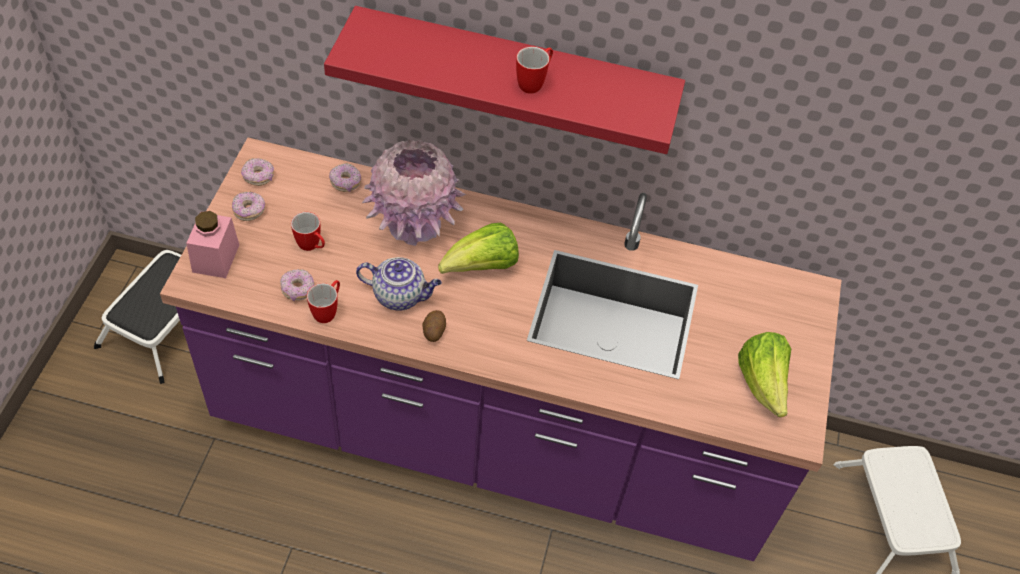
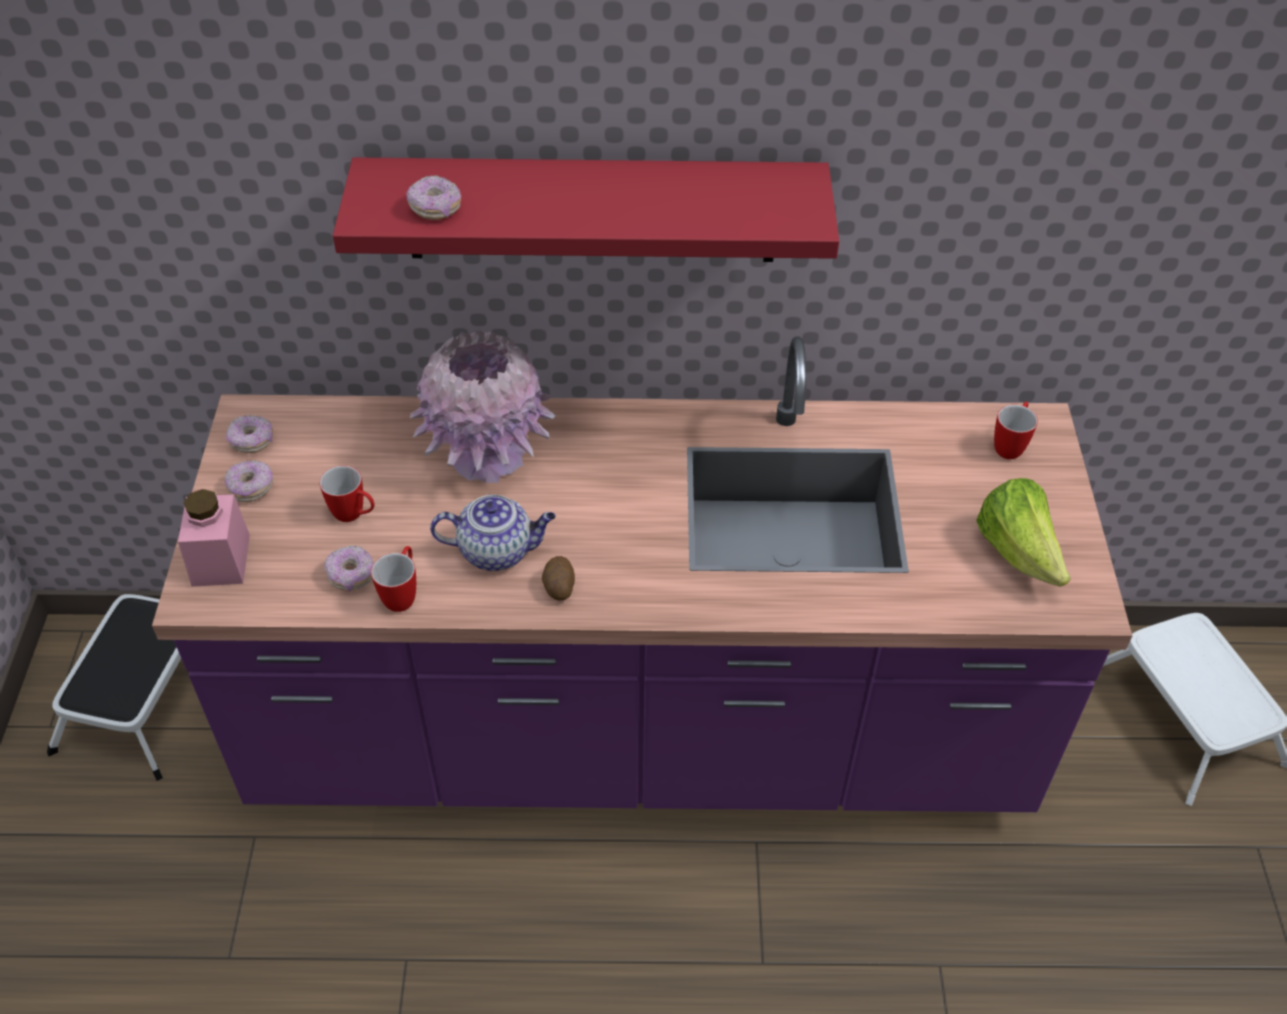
camera: 10 degrees left, 5 degrees down
donut [329,163,362,192] -> donut moved to [407,175,461,220]
lettuce [438,223,519,274] -> none
mug [516,47,553,94] -> mug moved to [994,402,1038,459]

